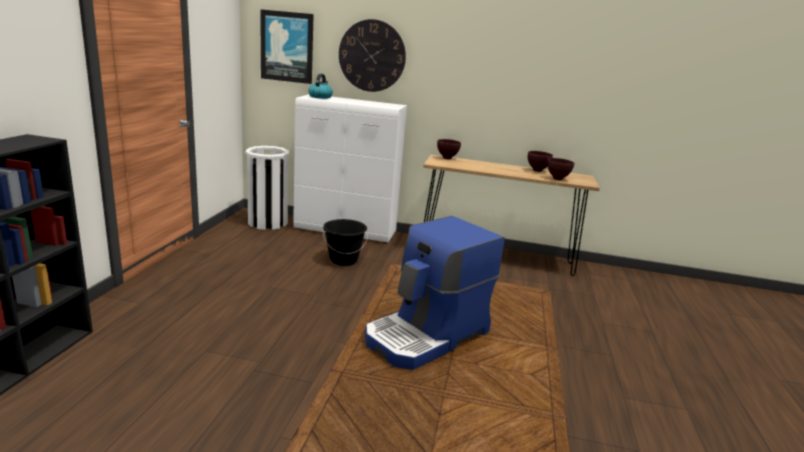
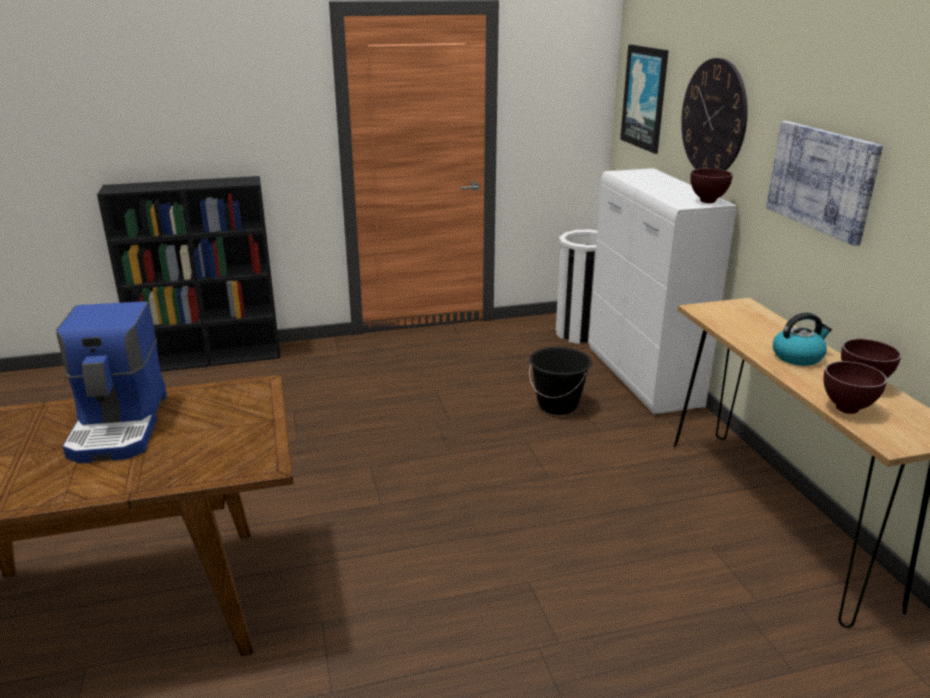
camera: 65 degrees right, 5 degrees up
kettle [308,74,333,99] -> kettle moved to [773,312,832,366]
coffee machine [365,216,505,370] -> coffee machine turned 120 degrees counterclockwise [56,301,167,463]
brown bowl [437,139,461,159] -> brown bowl moved to [690,169,733,203]
none -> picture [766,121,883,246]

